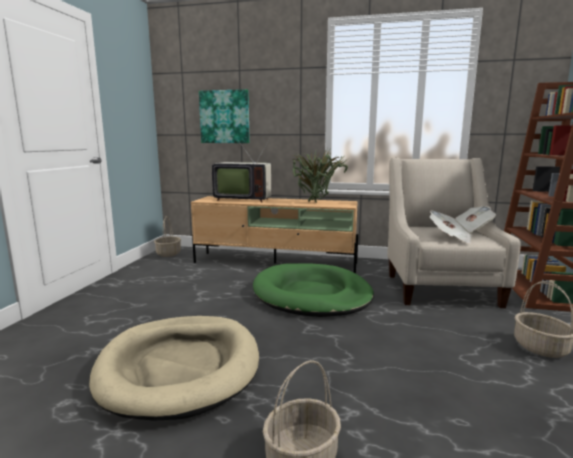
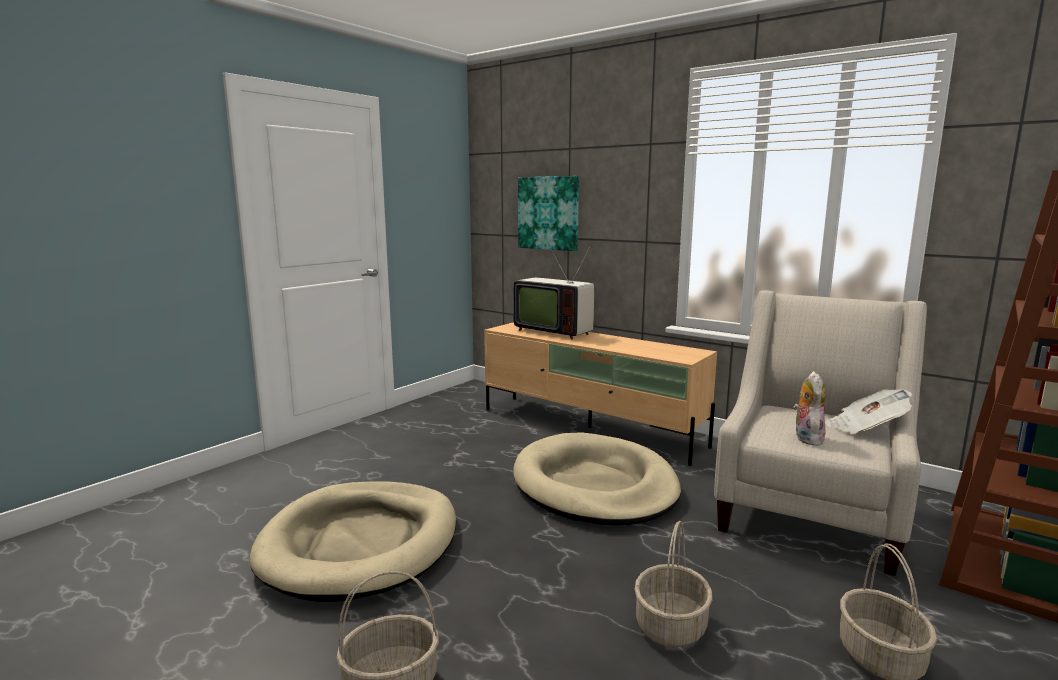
camera: 25 degrees right, 0 degrees up
basket [154,216,181,257] -> basket moved to [634,521,713,648]
green dog bed [253,263,374,317] -> beige dog bed [513,432,681,526]
potted plant [292,149,348,203] -> none
newspaper [429,210,473,243] -> plush toy [793,371,825,446]

